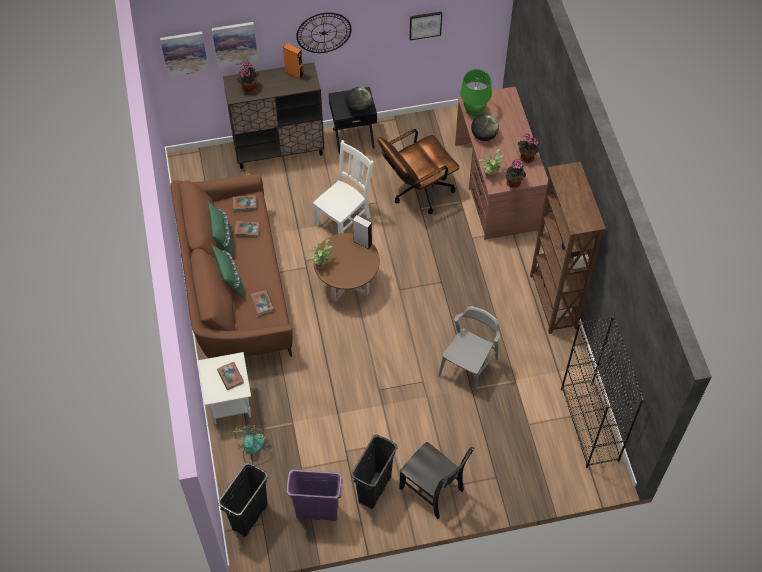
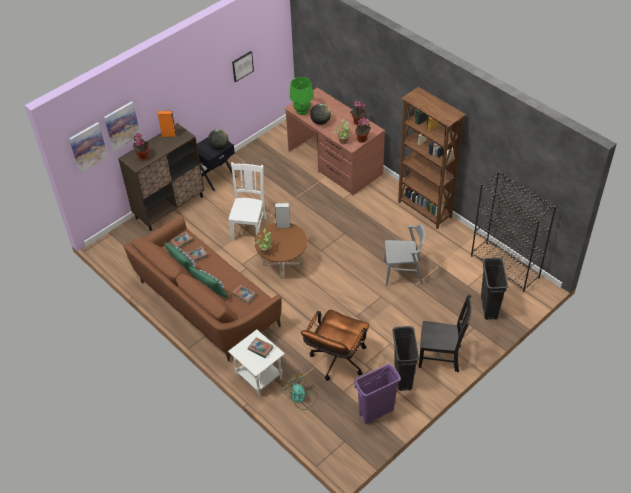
camera: 30 degrees left, 10 degrees down
black trash can [218,463,268,537] -> black trash can moved to [481,258,508,320]
wall clock [296,12,352,53] -> none
brown office chair [378,129,459,214] -> brown office chair moved to [301,310,369,381]
grey chair [438,306,500,395] -> grey chair turned 90 degrees clockwise [384,224,425,286]

